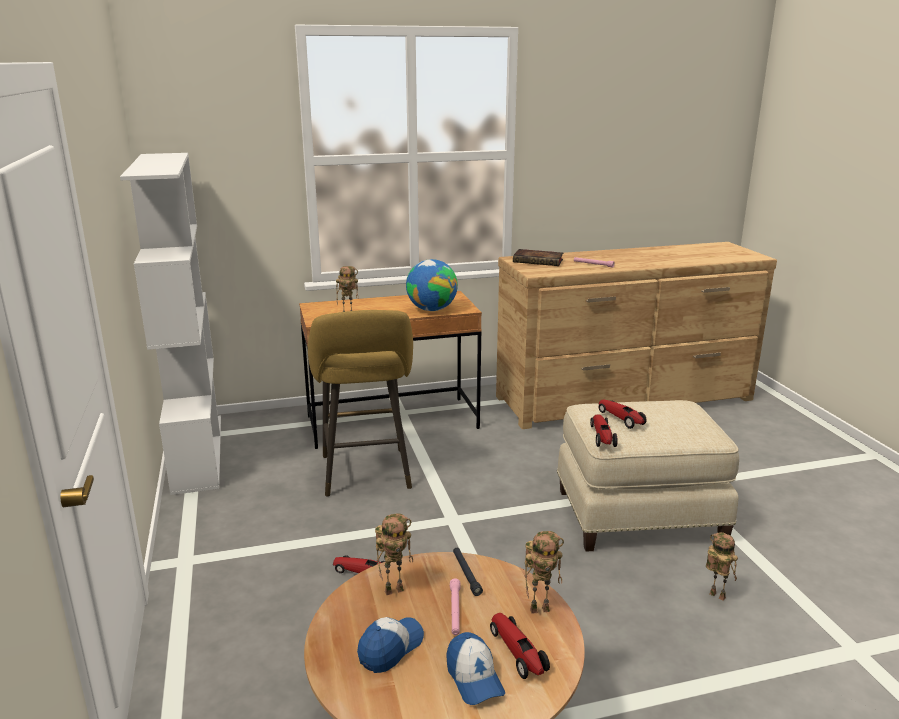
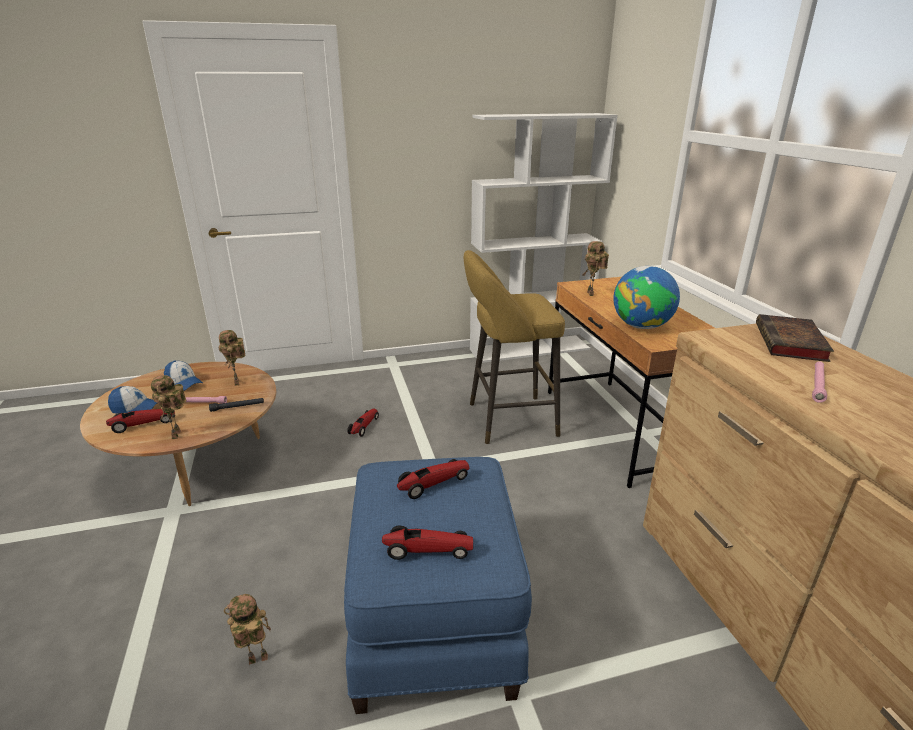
camera: 90 degrees right, 5 degrees up
cap [446,632,505,705] -> cap turned 150 degrees counterclockwise [108,386,157,414]
beige ottoman [557,400,739,552] -> blue ottoman [344,457,532,714]
toy car [590,414,618,447] -> toy car moved to [382,525,473,560]
toy robot [706,532,738,601] -> toy robot turned 150 degrees counterclockwise [224,594,271,665]

